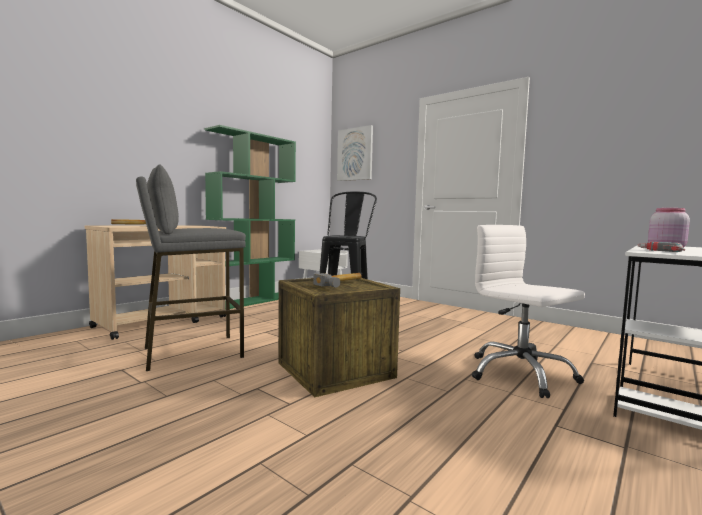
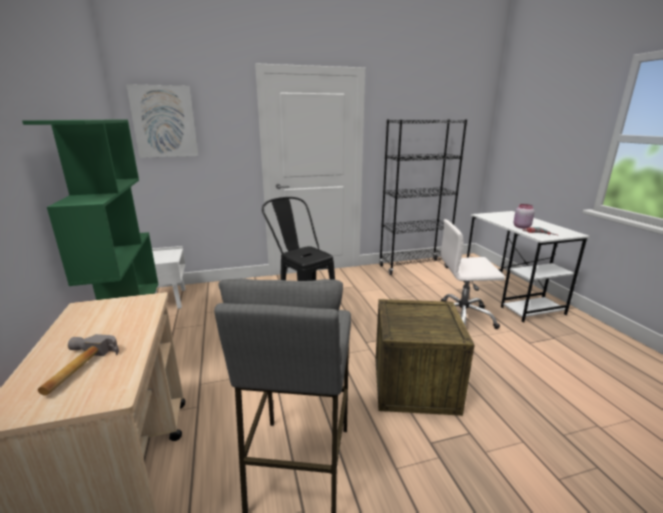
camera: 55 degrees left, 15 degrees up
hammer [313,272,362,288] -> none
none -> black bookcase [379,119,467,275]

